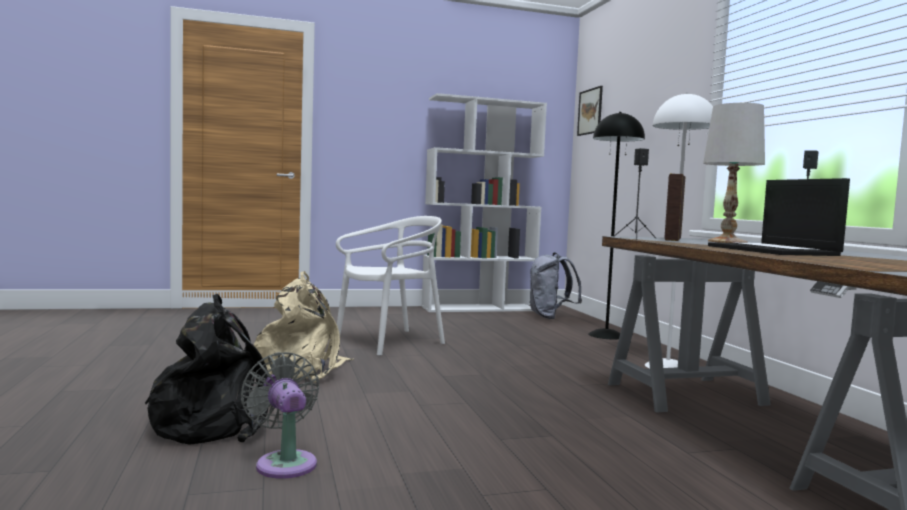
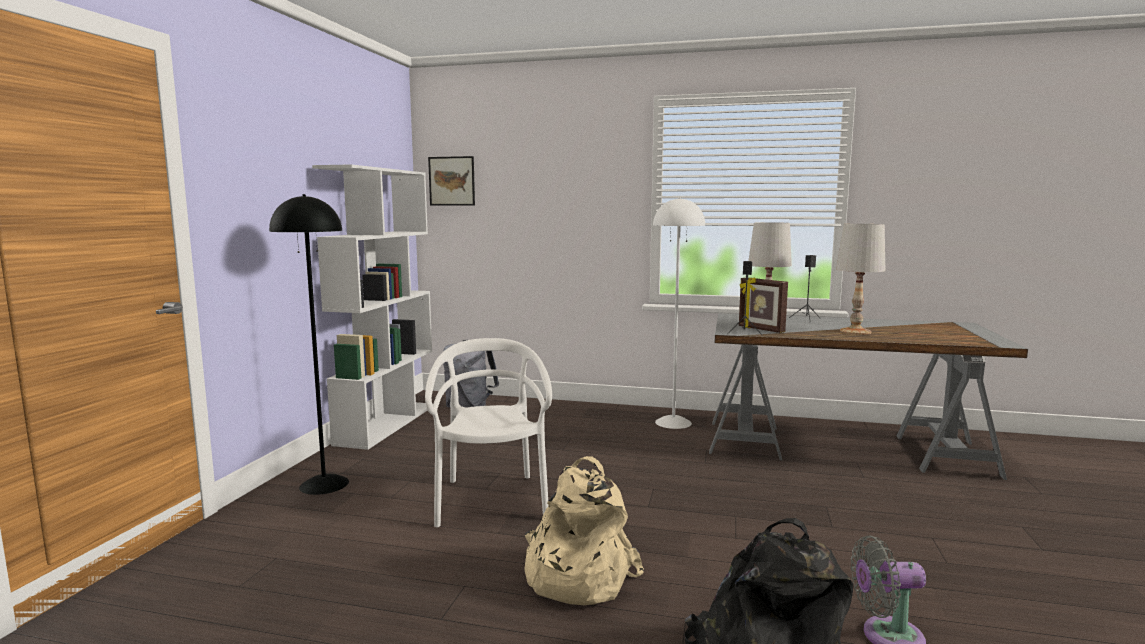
camera: 60 degrees left, 5 degrees up
black floor lamp [588,112,645,340] -> black floor lamp moved to [269,194,349,495]
laptop [708,178,850,256] -> white table lamp [836,224,885,334]

